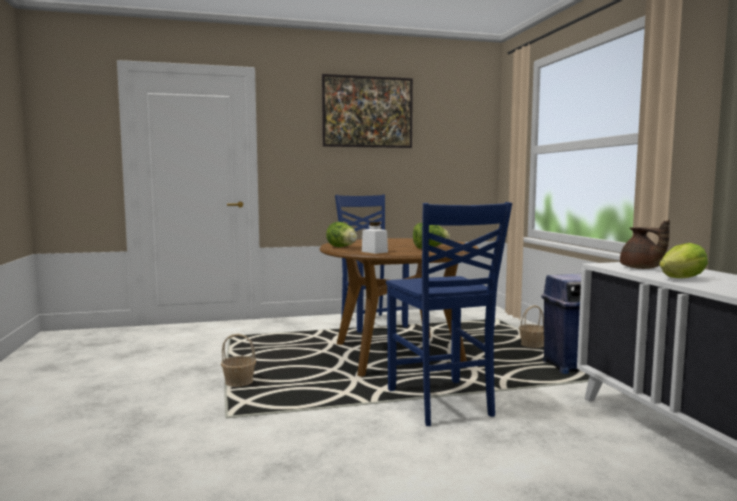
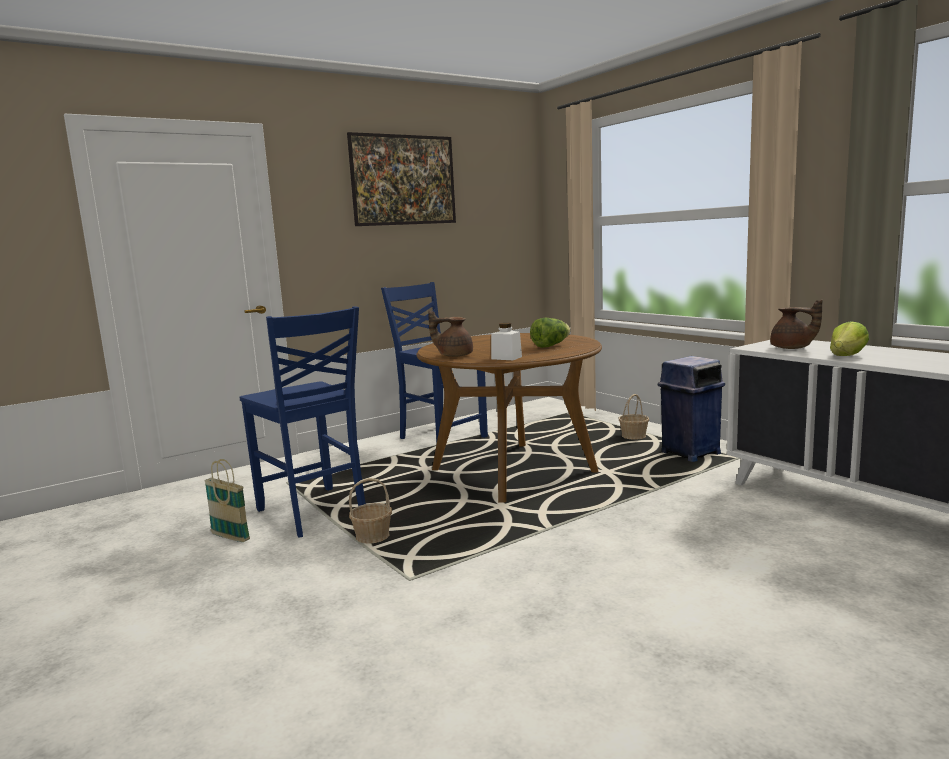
camera: 20 degrees left, 5 degrees up
lettuce [326,222,357,247] -> brown teapot [428,310,473,357]
blue chair [386,202,512,426] -> blue chair moved to [239,306,366,538]
none -> basket [204,459,250,542]

